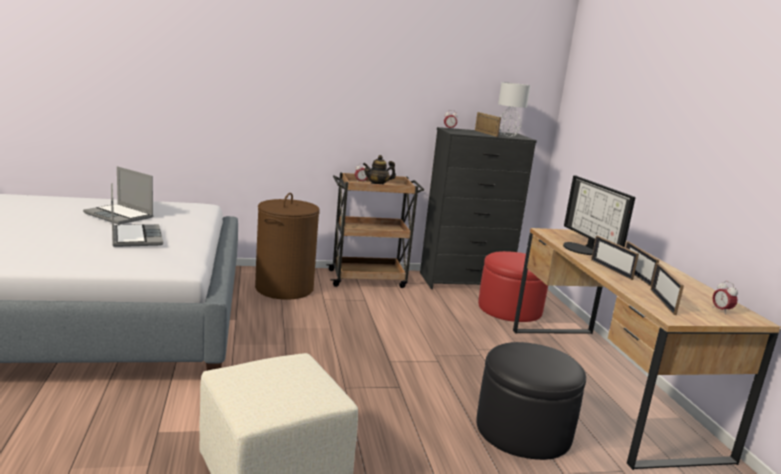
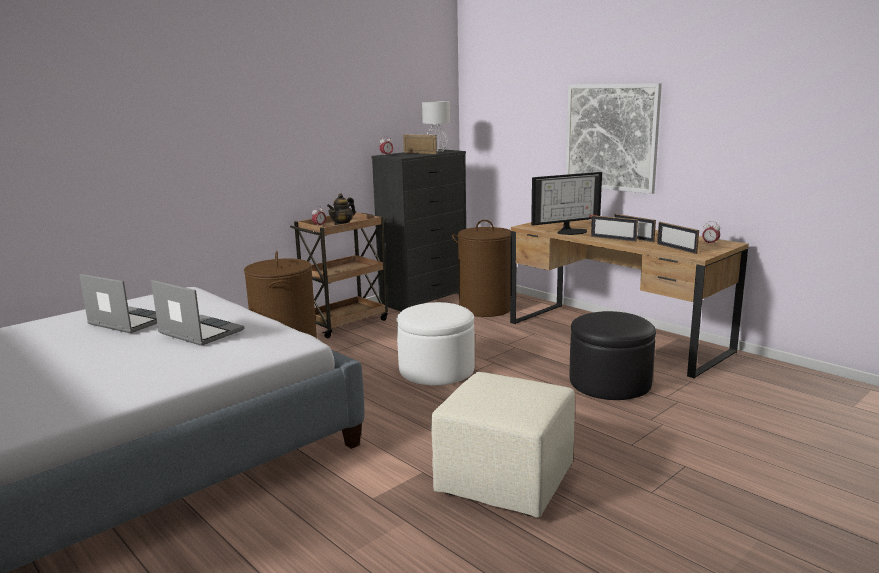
camera: 30 degrees left, 0 degrees up
laptop [83,166,154,225] -> laptop turned 150 degrees counterclockwise [79,274,157,333]
red ottoman [478,251,548,322] -> brown laundry basket [452,220,511,317]
monitor [563,176,635,255] -> monitor turned 60 degrees counterclockwise [531,172,602,235]
none -> white ottoman [397,302,475,385]
none -> picture [566,83,662,194]

